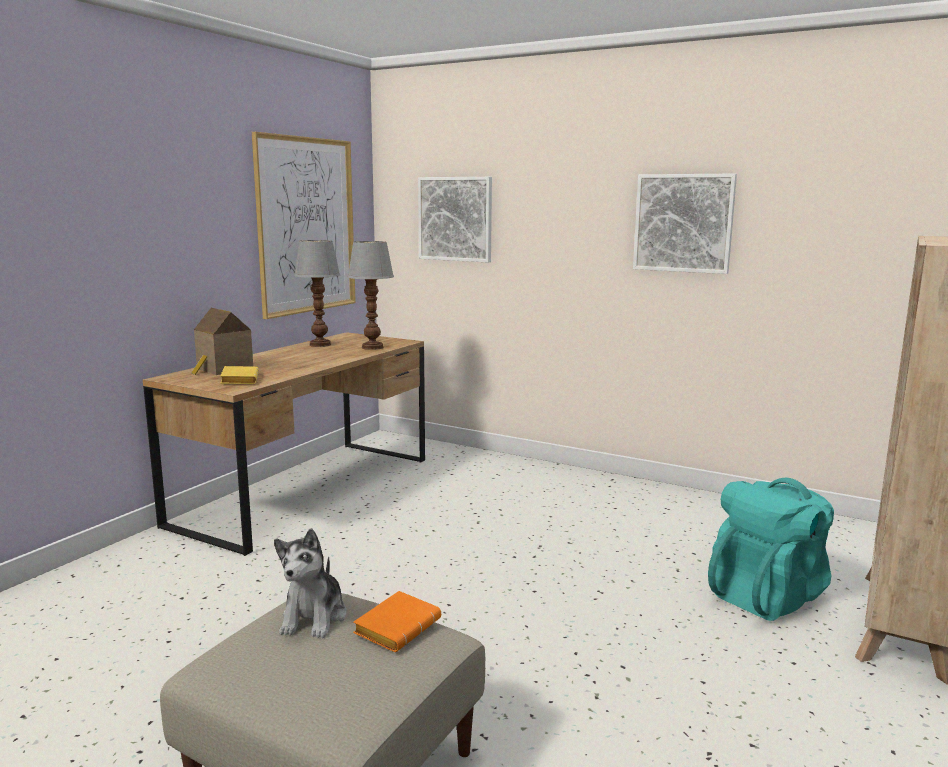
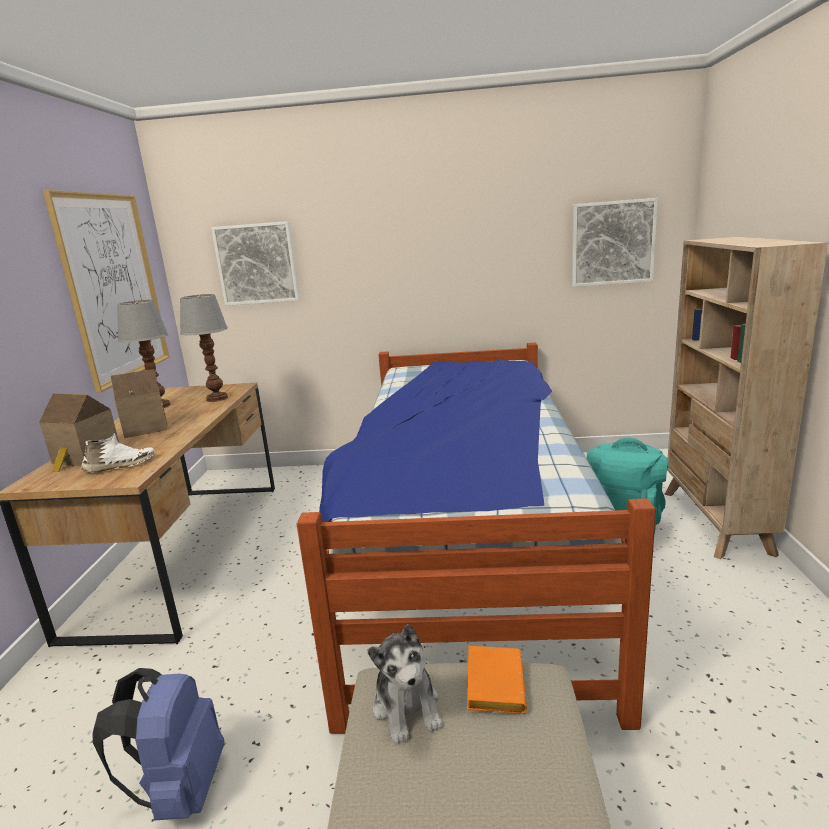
camera: 25 degrees left, 5 degrees up
yellow book [220,366,259,384] -> white shoe [80,433,154,472]
picture [633,174,737,274] -> picture moved to [572,198,658,287]
none -> blue backpack [93,668,225,821]
none -> toy house [111,369,167,438]
none -> bed [297,342,656,734]

